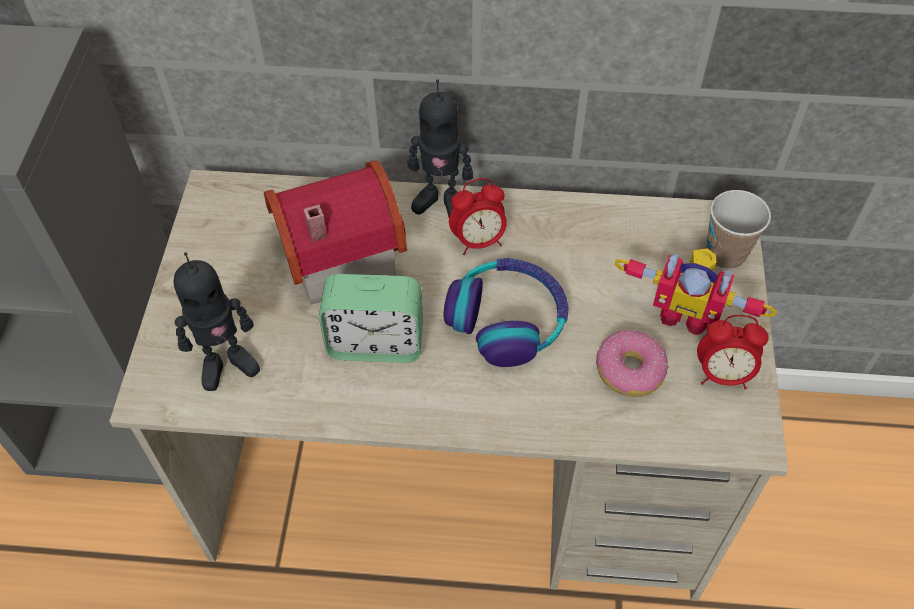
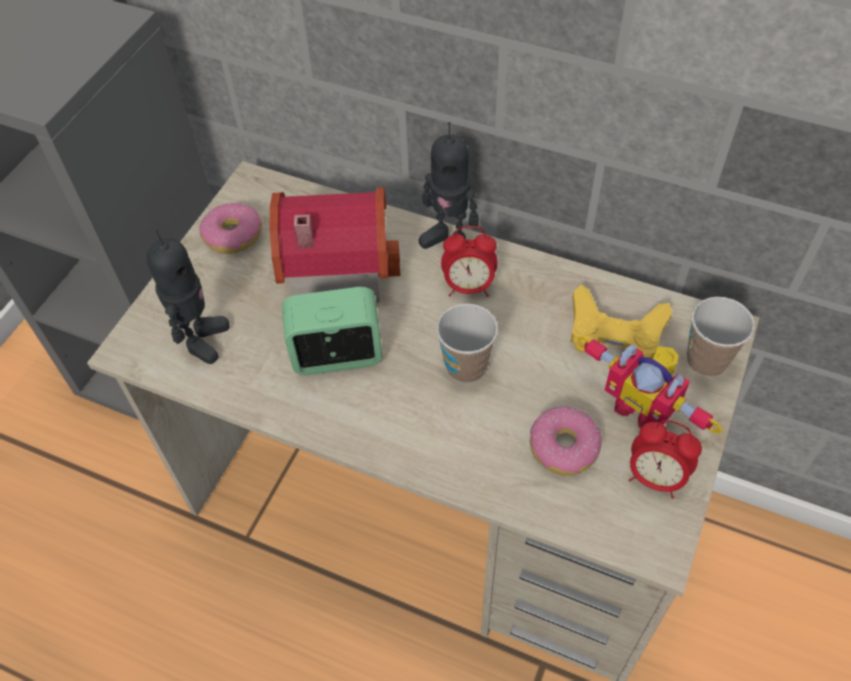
camera: 20 degrees right, 0 degrees up
toy robot [174,252,260,391] -> toy robot turned 75 degrees counterclockwise [146,229,230,364]
alarm clock [319,274,423,363] -> alarm clock turned 150 degrees clockwise [282,287,382,375]
headphones [444,258,569,367] -> cup [436,304,498,383]
none -> donut [199,203,262,254]
none -> yellow game controller [570,285,672,359]

